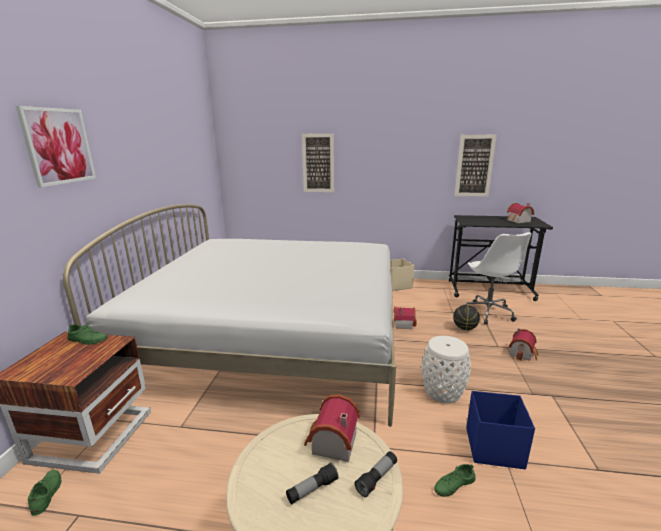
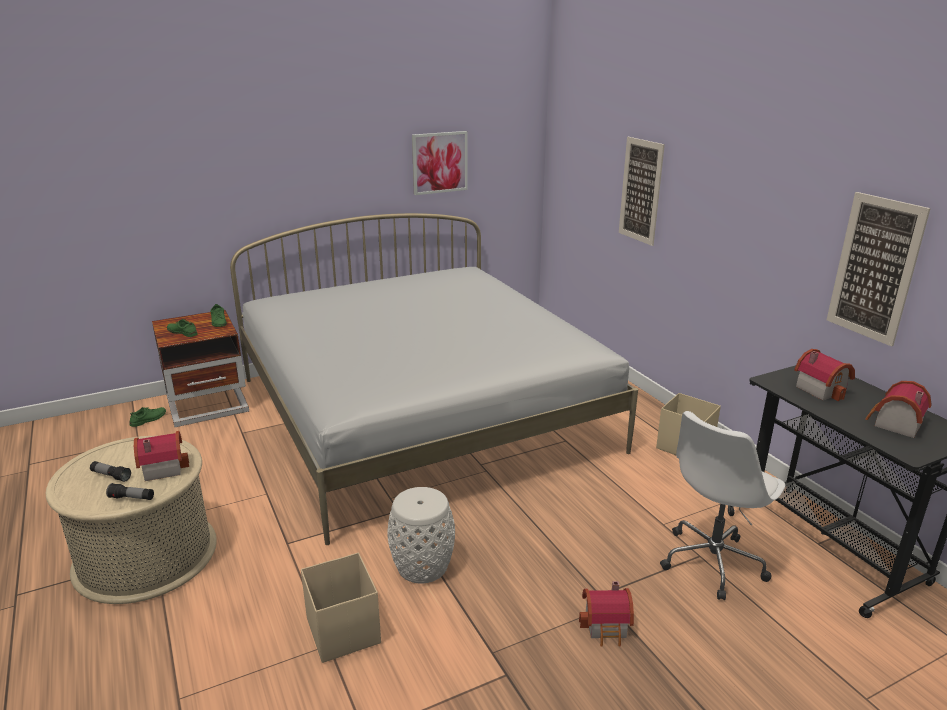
camera: 55 degrees right, 5 degrees up
picture [16,106,96,187] -> picture moved to [412,131,468,195]
toy house [394,306,417,329] -> toy house moved to [794,349,855,401]
green shoe [434,464,475,497] -> green shoe moved to [167,319,197,337]
basketball [453,305,480,330] -> none
blue storage box [466,391,535,469] -> beige storage box [301,552,381,663]

